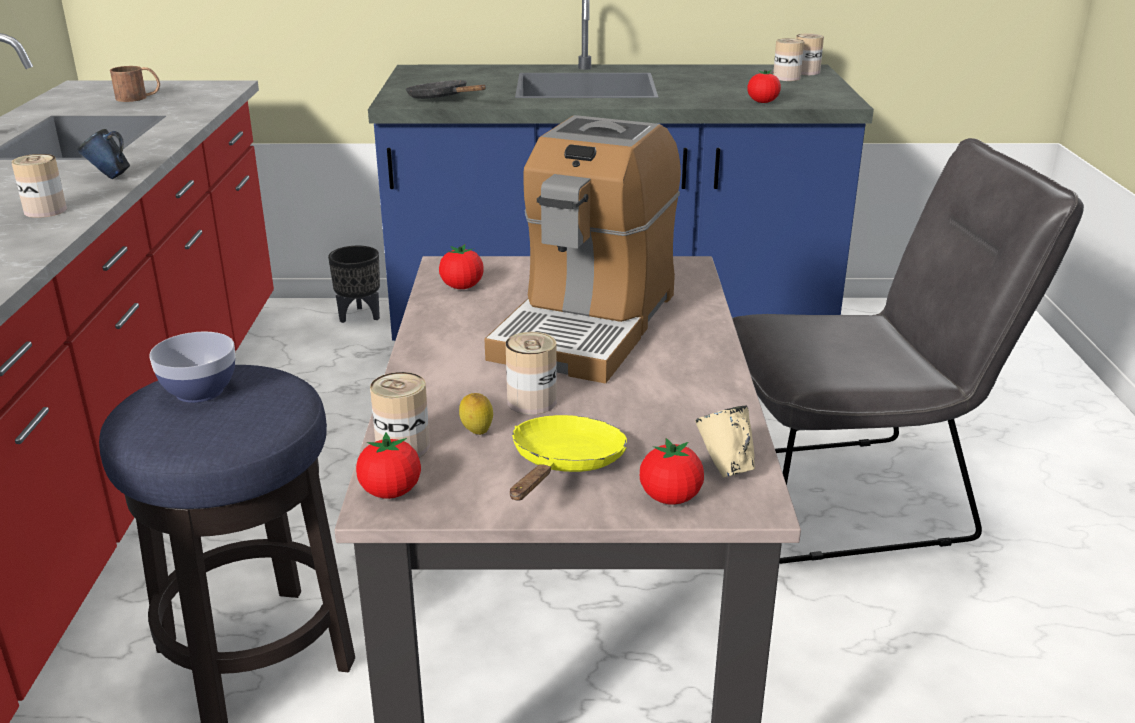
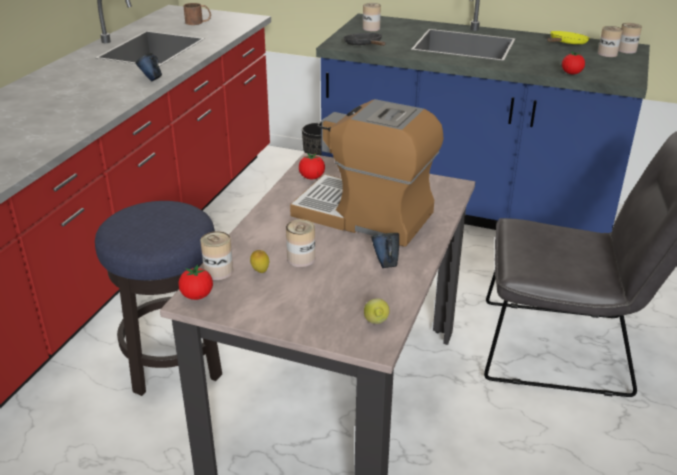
camera: 20 degrees right, 5 degrees up
can [11,154,67,218] -> can moved to [363,3,381,31]
bowl [149,332,235,403] -> none
coffee machine [485,115,681,383] -> coffee machine turned 75 degrees clockwise [290,99,444,247]
yellow frying pan [510,415,627,500] -> yellow frying pan moved to [547,31,590,44]
tomato [640,438,704,505] -> none
beige mug [695,405,755,478] -> lemon [364,299,390,324]
none -> blue mug [371,233,399,268]

